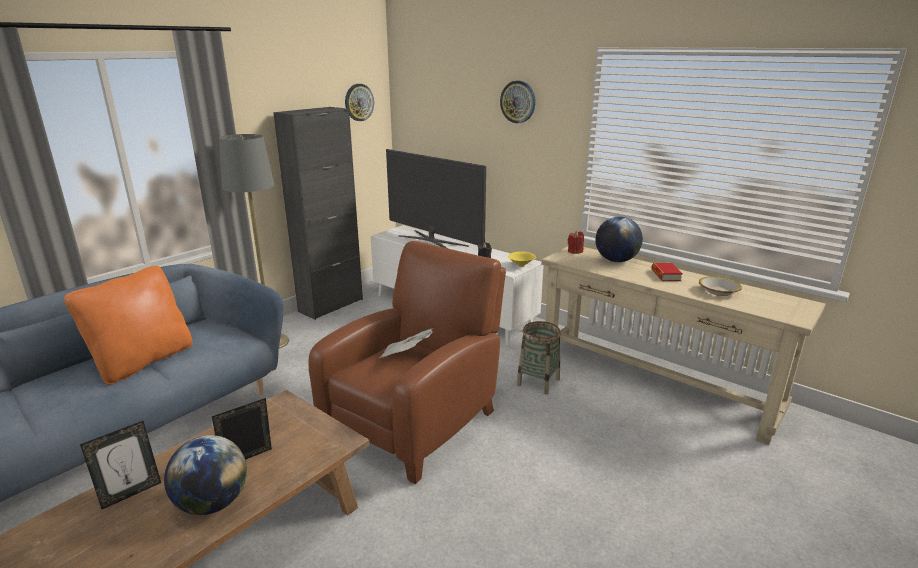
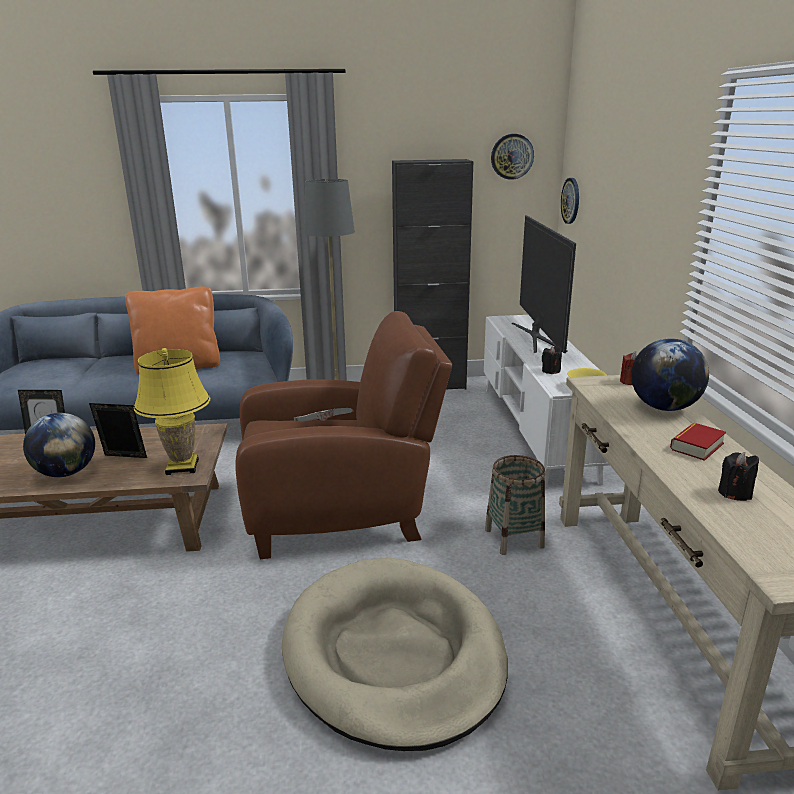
camera: 45 degrees right, 0 degrees up
wall clock [500,81,536,123] -> wall clock moved to [561,178,579,224]
bowl [699,276,742,296] -> black candle [718,452,759,501]
none -> yellow table lamp [134,348,210,475]
none -> beige dog bed [282,558,508,751]

